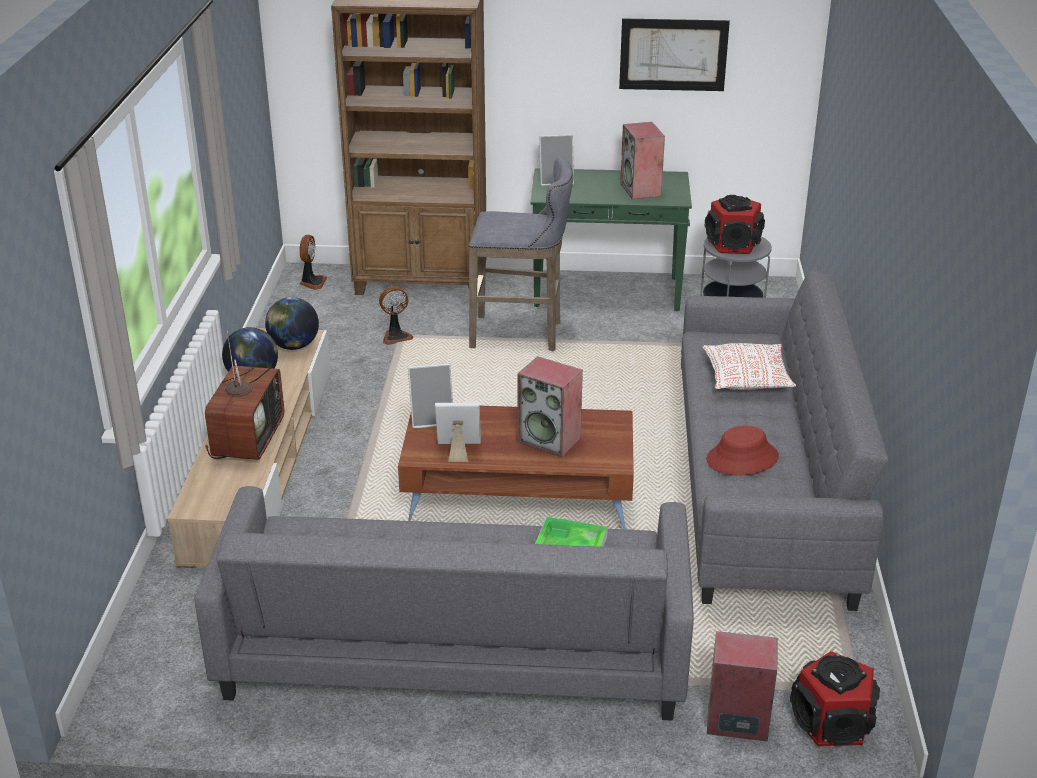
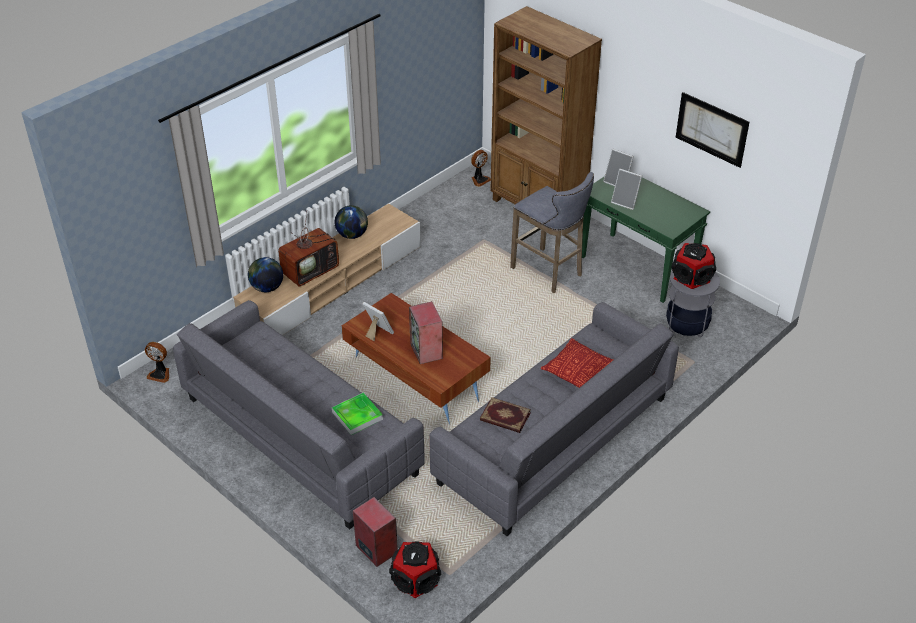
camera: 40 degrees right, 10 degrees up
globe [265,297,319,350] -> globe moved to [248,257,283,292]
fan [379,286,413,345] -> fan moved to [145,342,169,383]
picture frame [408,363,453,429] -> picture frame moved to [611,169,642,210]
speaker [620,122,665,199] -> none
white pillow [703,343,796,390] -> red pillow [541,338,613,388]
red hat [706,425,779,475] -> book [480,397,531,433]

